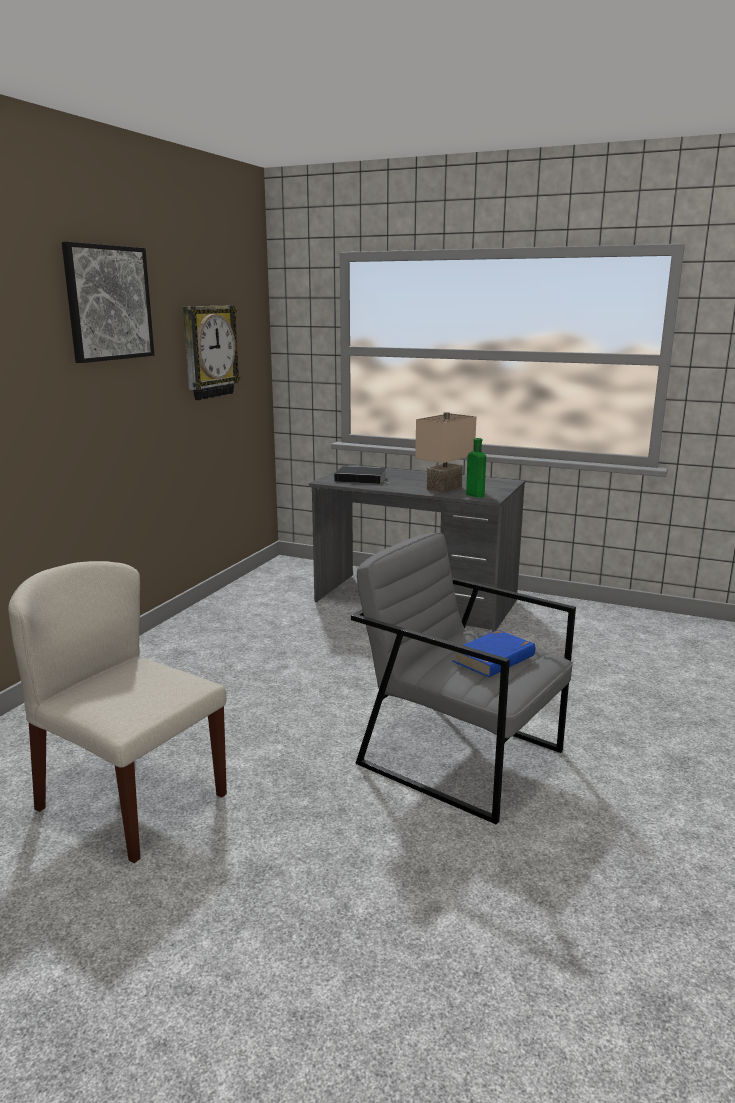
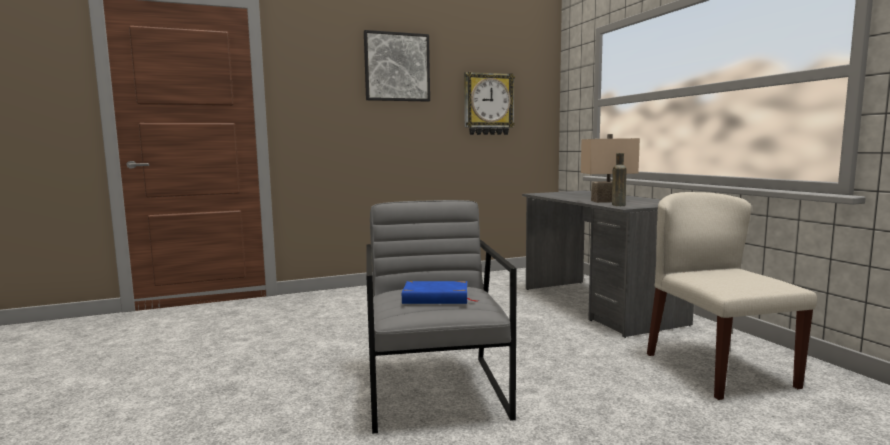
camera: 45 degrees right, 10 degrees down
beige chair [8,561,227,863] -> beige chair moved to [647,192,817,400]
book [334,466,388,484] -> none
green bottle [466,438,486,498] -> brown bottle [612,153,627,206]

